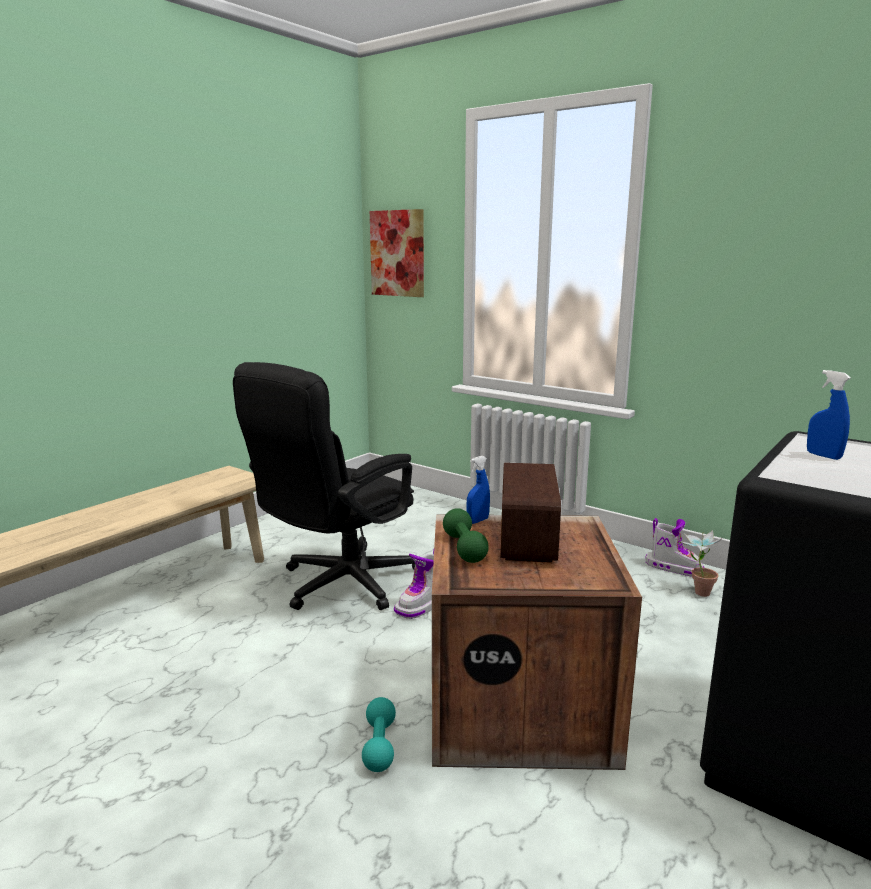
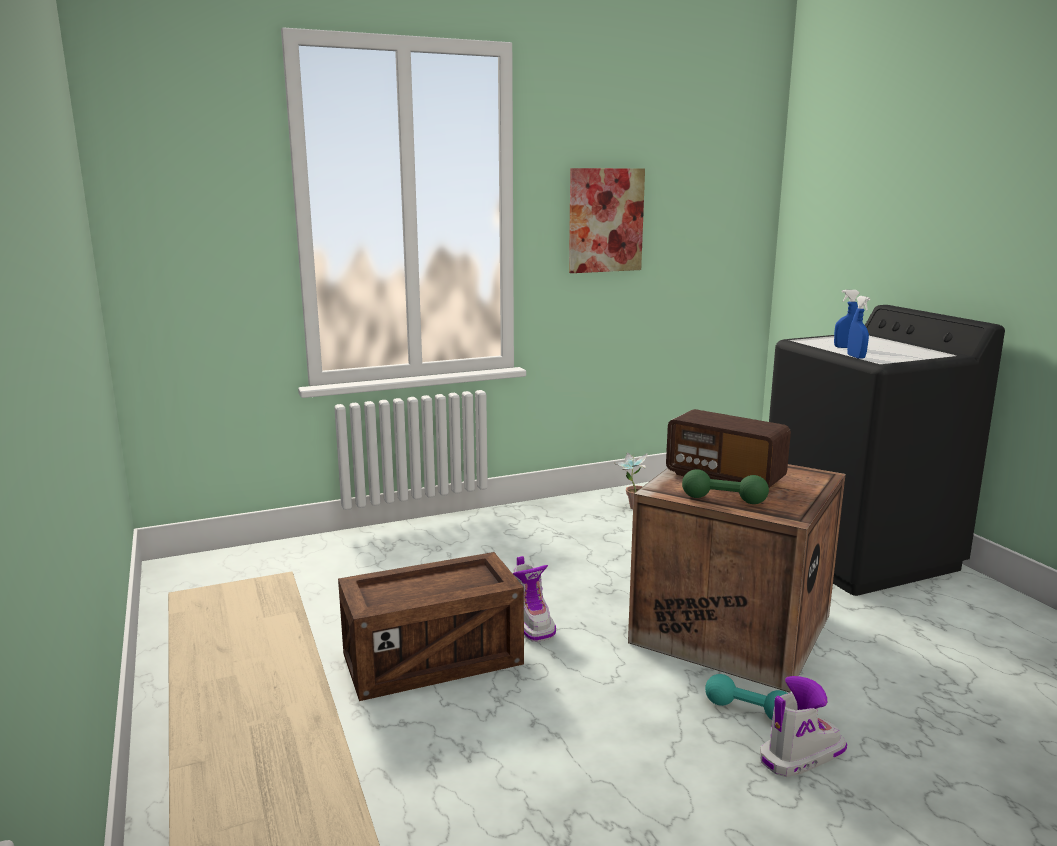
camera: 60 degrees left, 0 degrees up
black office chair [233,362,415,610] -> crate [338,552,524,701]
picture [370,209,424,297] -> picture moved to [569,168,645,273]
blue spray bottle [466,456,490,524] -> blue spray bottle moved to [847,296,870,359]
boot [645,518,704,577] -> boot moved to [760,676,847,777]

